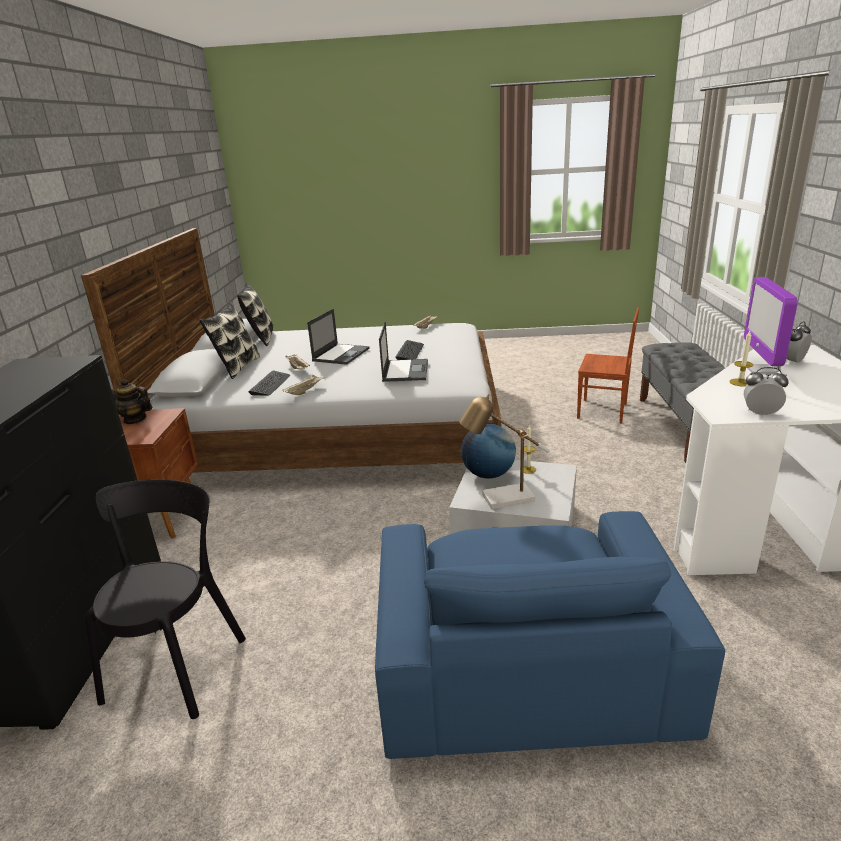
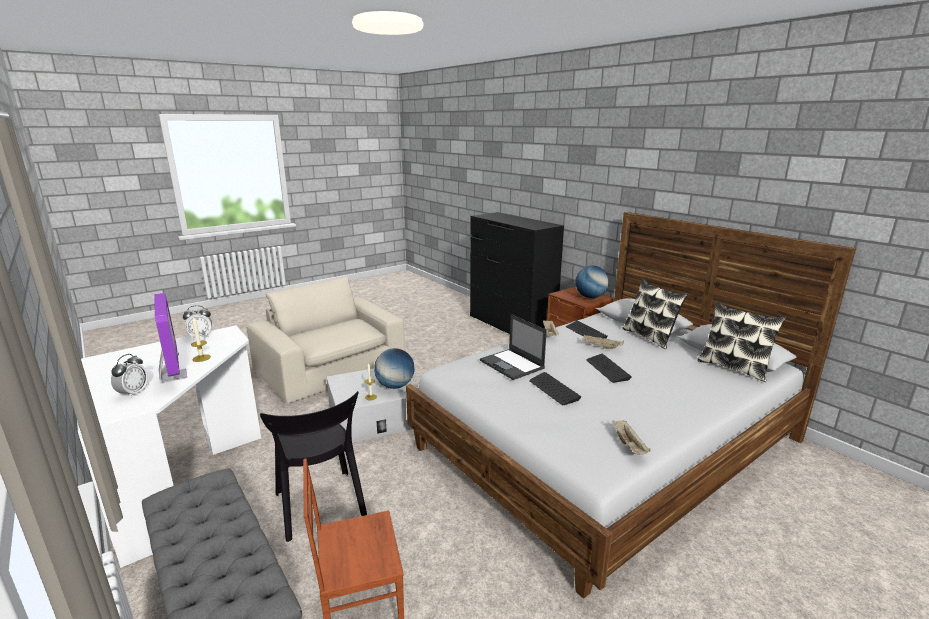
camera: 140 degrees right, 5 degrees down
black chair [85,479,246,719] -> black chair moved to [260,391,367,542]
teapot [111,379,152,424] -> globe [575,266,609,298]
laptop [307,309,370,365] -> keyboard [586,354,632,383]
blue armchair [375,511,725,759] -> beige armchair [246,277,405,403]
table lamp [459,394,550,509] -> none

